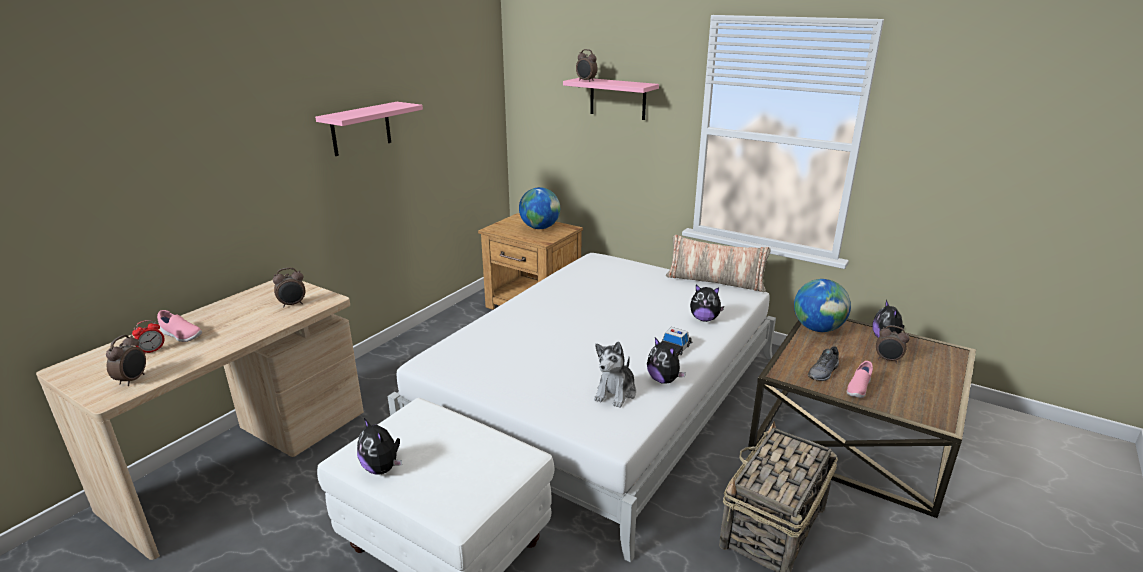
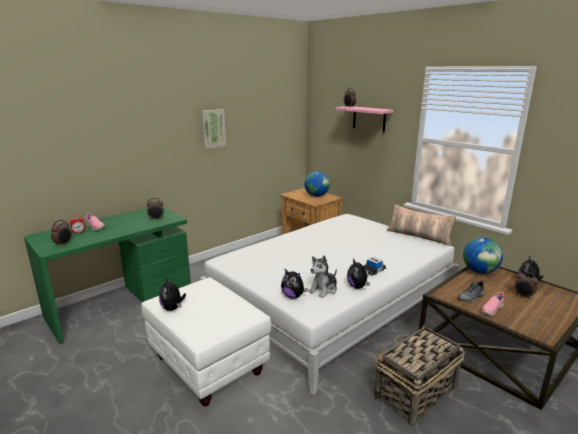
camera: 15 degrees right, 5 degrees down
beige desk [36,280,364,560] -> green desk [24,207,191,344]
pink shelf [315,102,423,156] -> picture [201,109,226,149]
plush toy [690,285,724,322] -> plush toy moved to [281,269,308,299]

